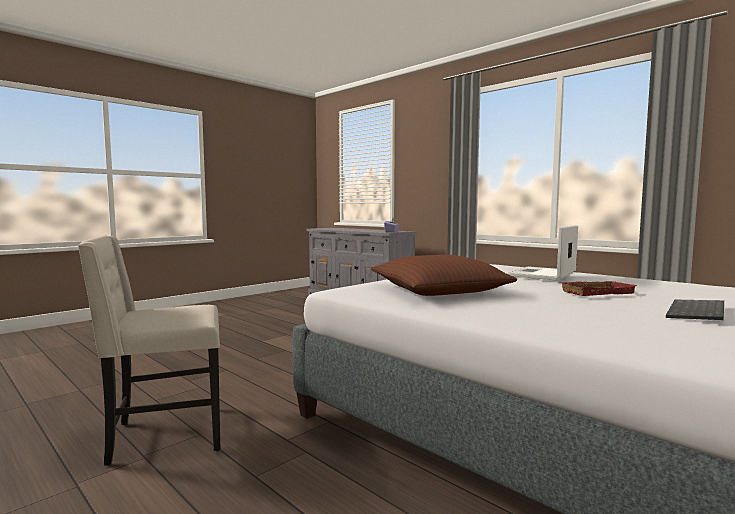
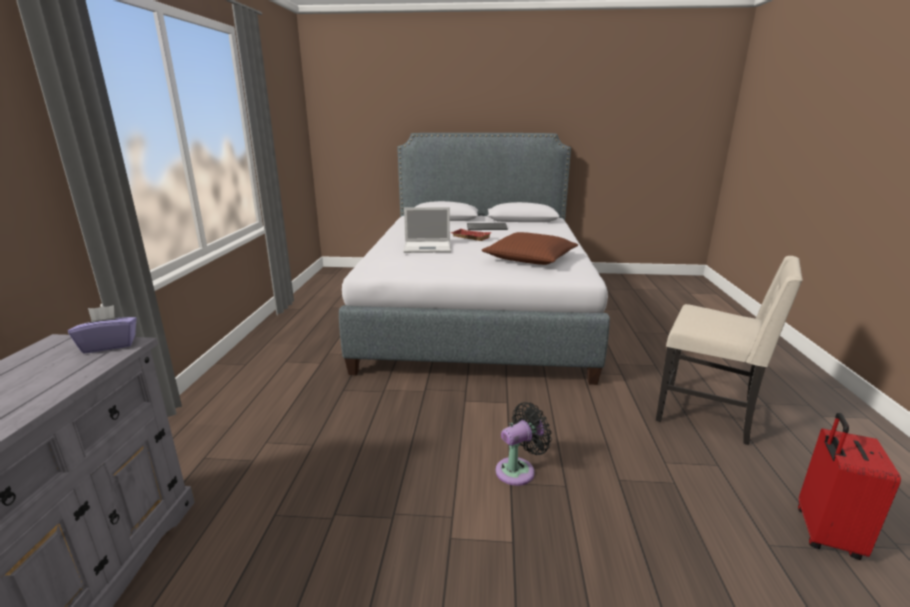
camera: 130 degrees left, 15 degrees up
none -> black fan [496,402,552,486]
none -> red suitcase [798,413,901,560]

